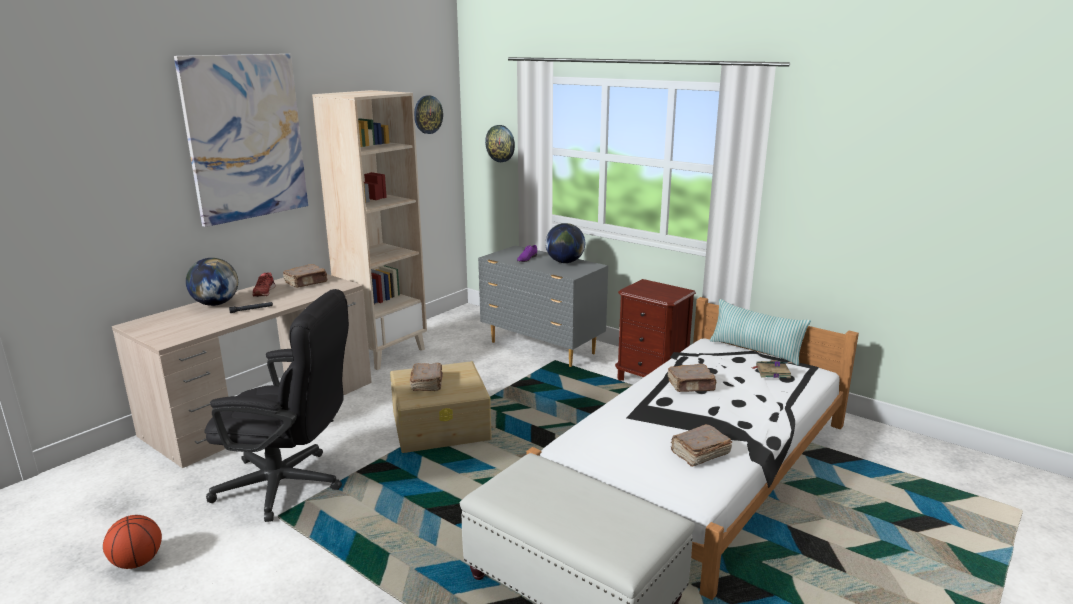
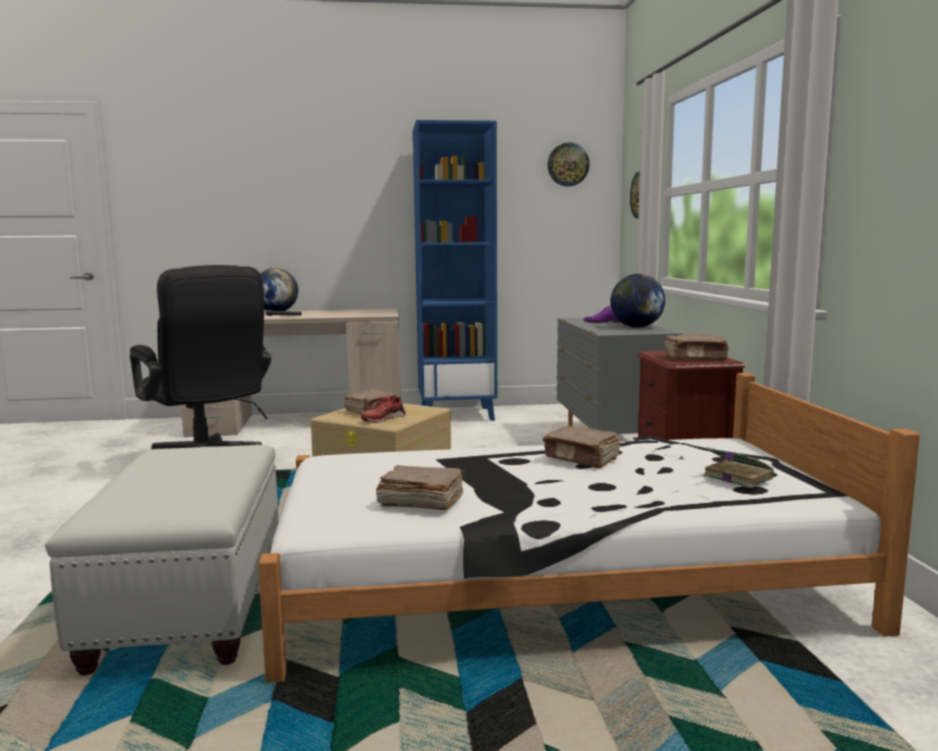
camera: 45 degrees right, 10 degrees down
basketball [103,515,162,569] -> none
picture [174,54,308,227] -> none
red shoe [252,272,276,297] -> red shoe moved to [361,396,406,423]
brown book [283,264,328,288] -> brown book moved to [664,334,729,361]
beige bookcase [312,90,427,370] -> blue bookcase [413,120,497,421]
pillow [710,299,811,366] -> none

